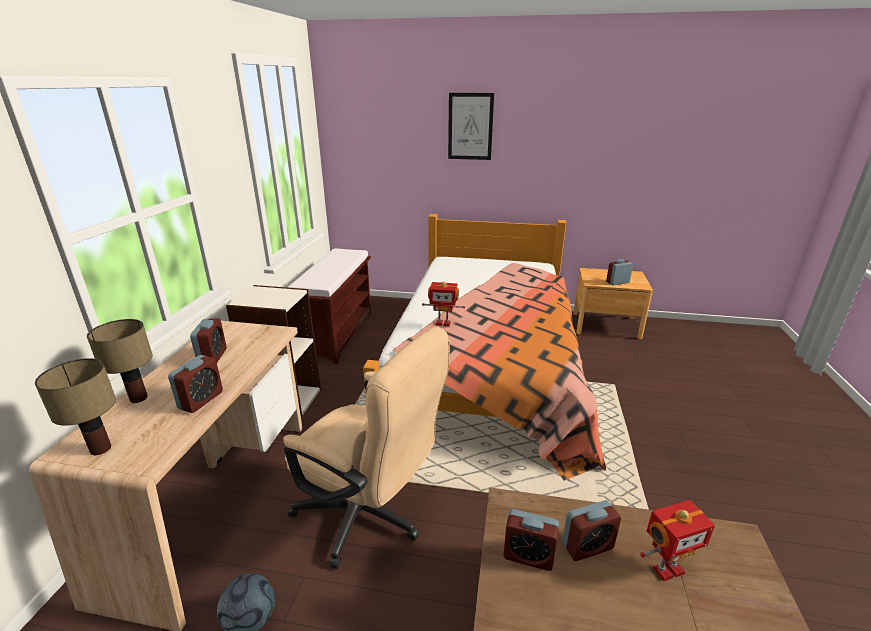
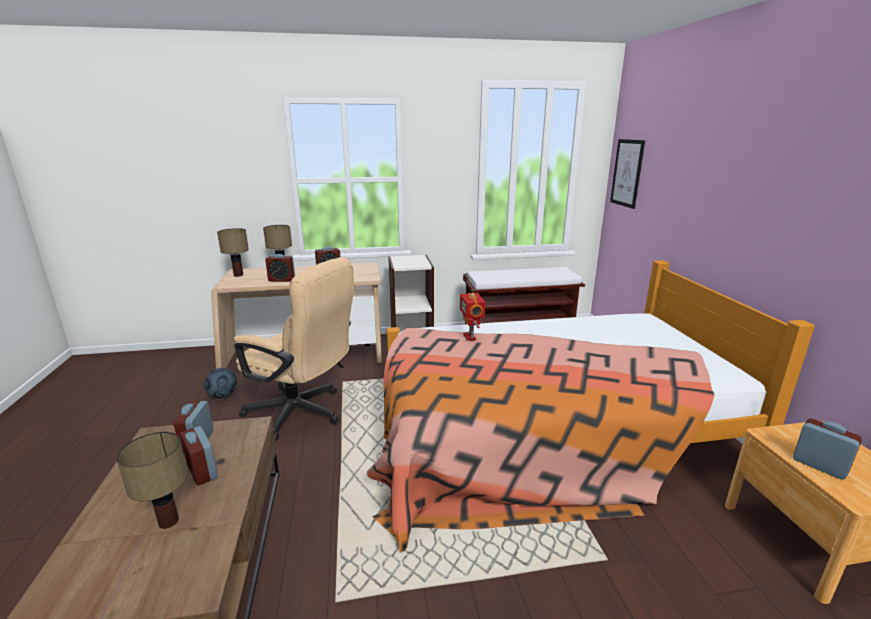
camera: 70 degrees right, 5 degrees down
beige office chair [283,327,450,569] -> beige office chair turned 75 degrees counterclockwise [234,257,354,441]
picture [448,93,494,160] -> picture moved to [610,139,645,209]
toy robot [640,500,715,581] -> table lamp [116,432,188,529]

